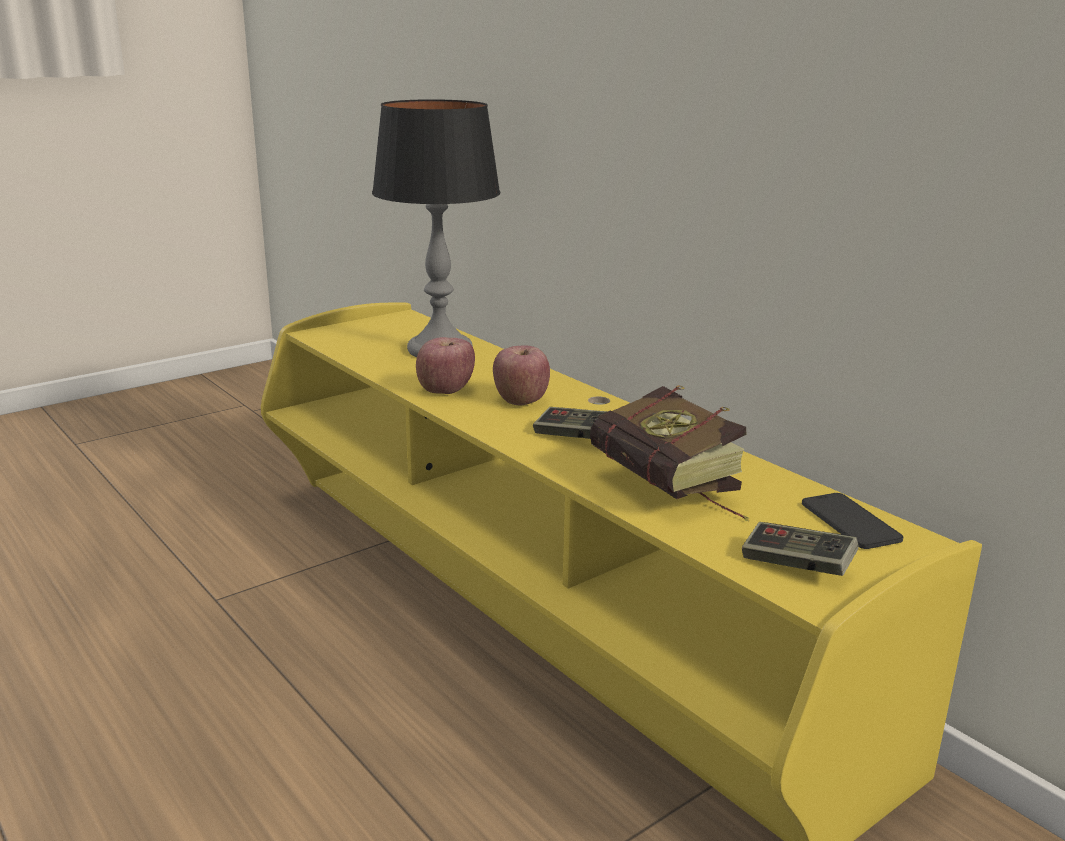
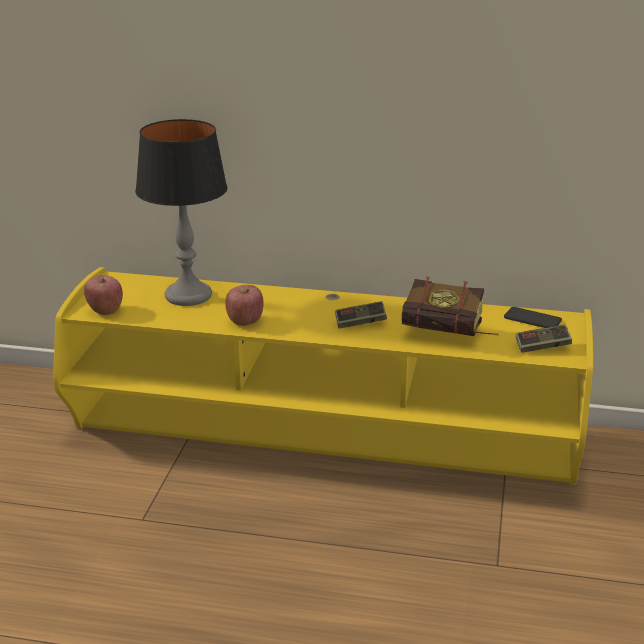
camera: 40 degrees left, 5 degrees up
apple [493,345,550,405] -> apple moved to [84,275,123,315]

